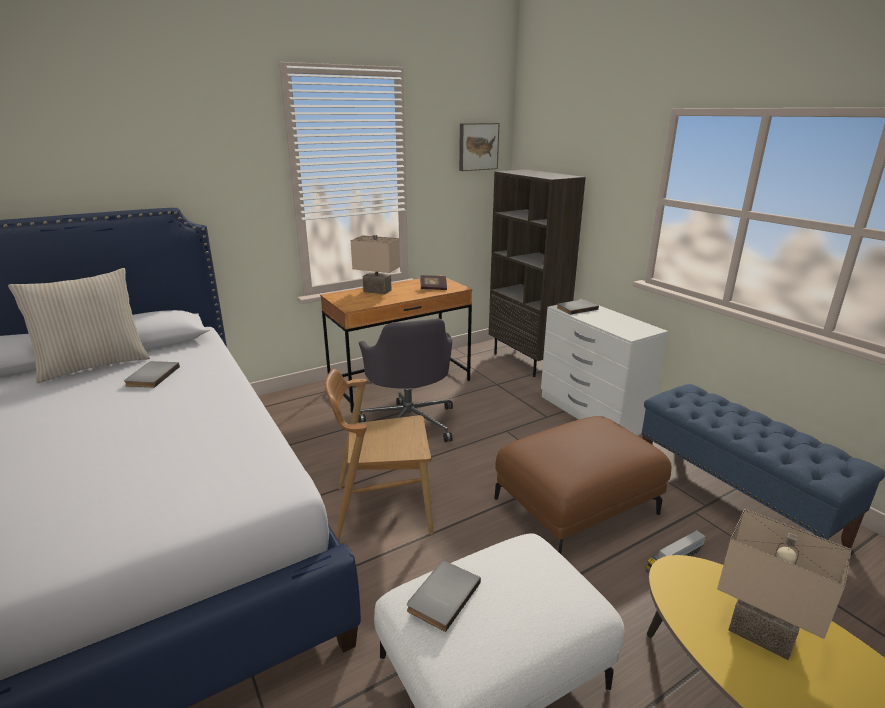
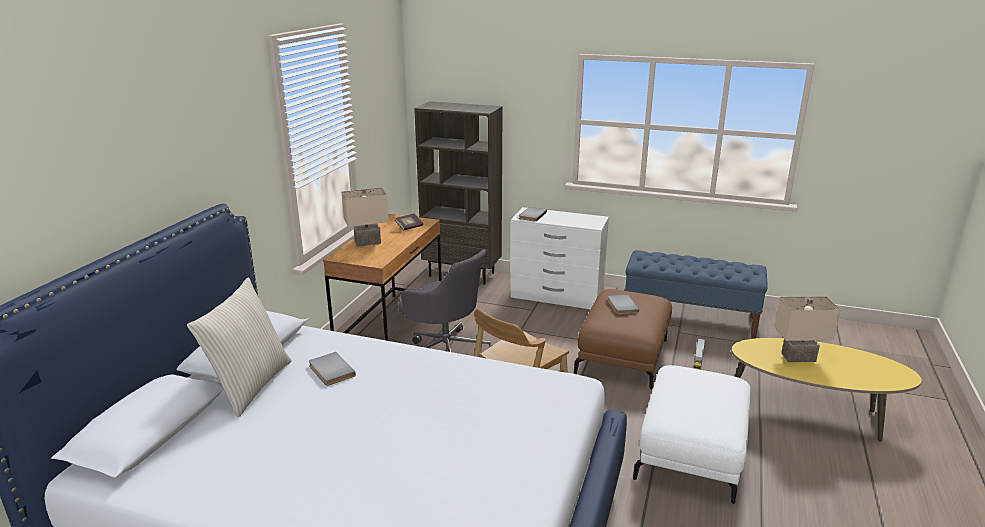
camera: 40 degrees left, 0 degrees up
grey book [407,561,481,632] -> grey book moved to [607,294,639,315]
picture [459,123,500,171] -> none

